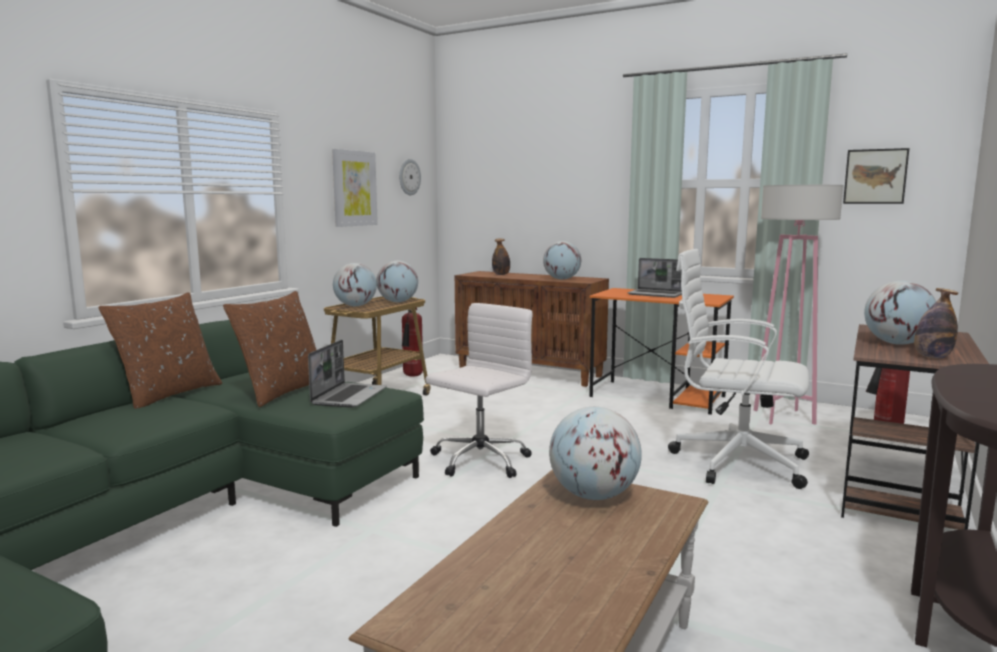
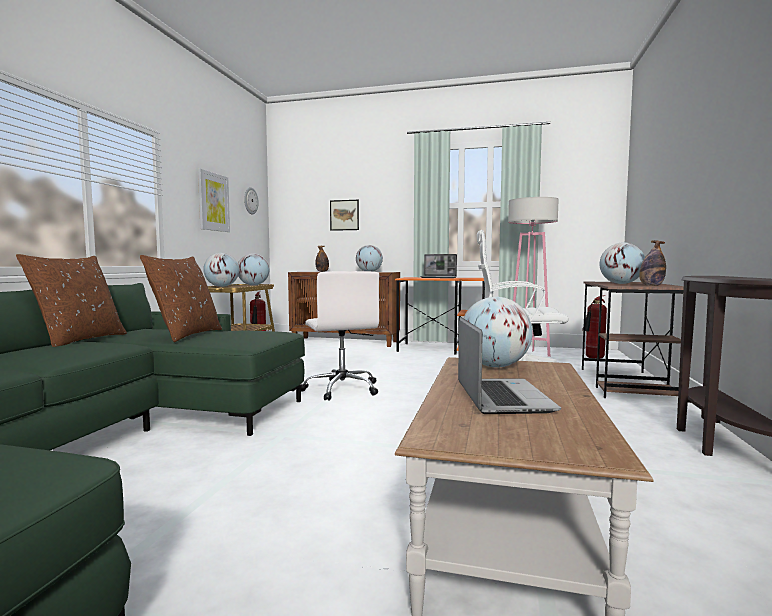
camera: 15 degrees left, 5 degrees down
laptop [308,340,387,408] -> laptop moved to [458,317,561,414]
white office chair [425,303,533,478] -> white office chair turned 135 degrees clockwise [301,271,379,401]
picture [843,148,909,204] -> picture moved to [330,200,359,231]

